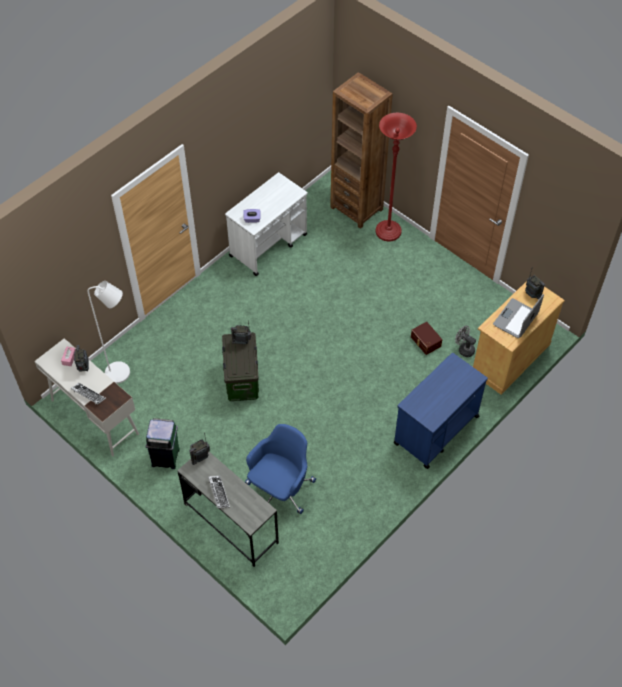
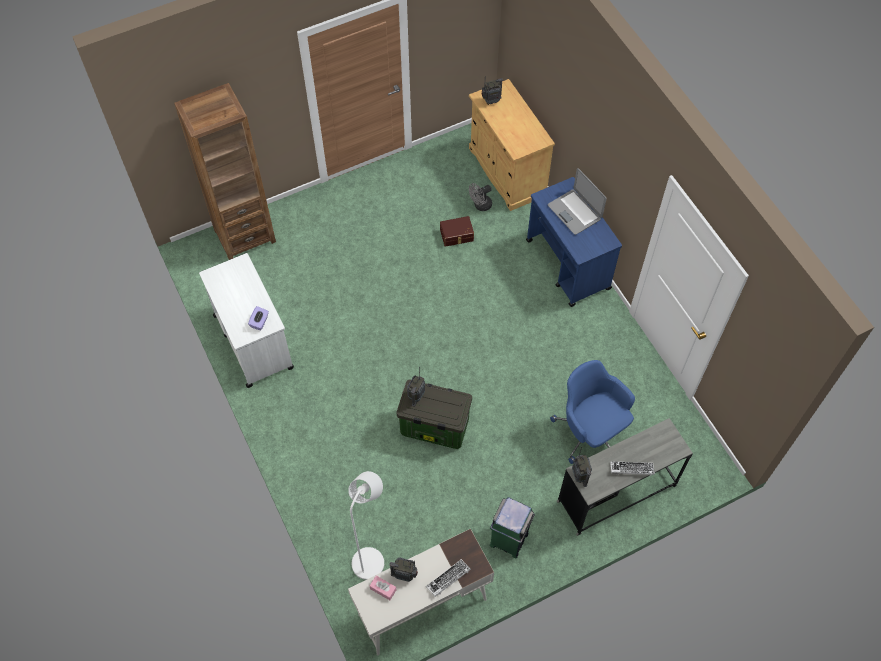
camera: 70 degrees left, 5 degrees up
red floor lamp [376,113,417,241] -> none
laptop [493,294,544,338] -> laptop moved to [548,168,607,235]

